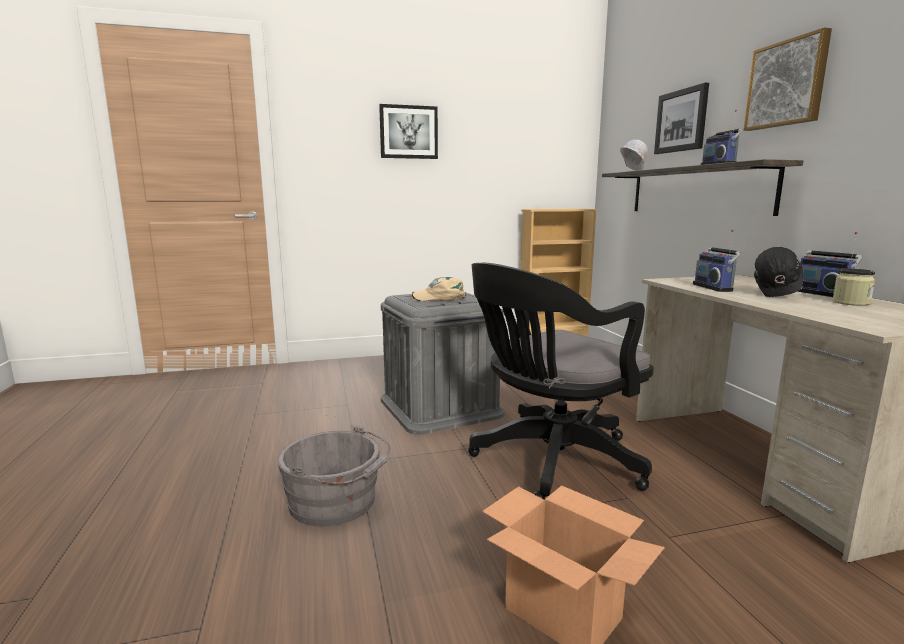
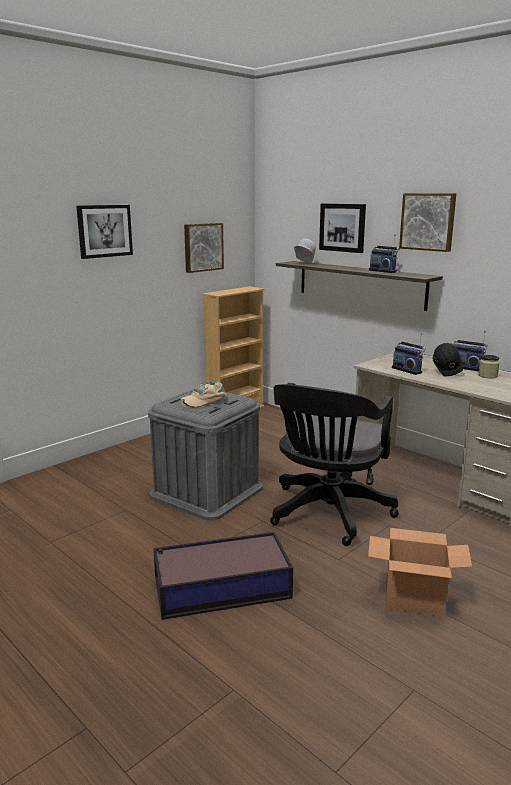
camera: 30 degrees left, 5 degrees up
grey bucket [277,424,391,527] -> storage box [153,532,293,620]
none -> picture [184,223,224,273]

